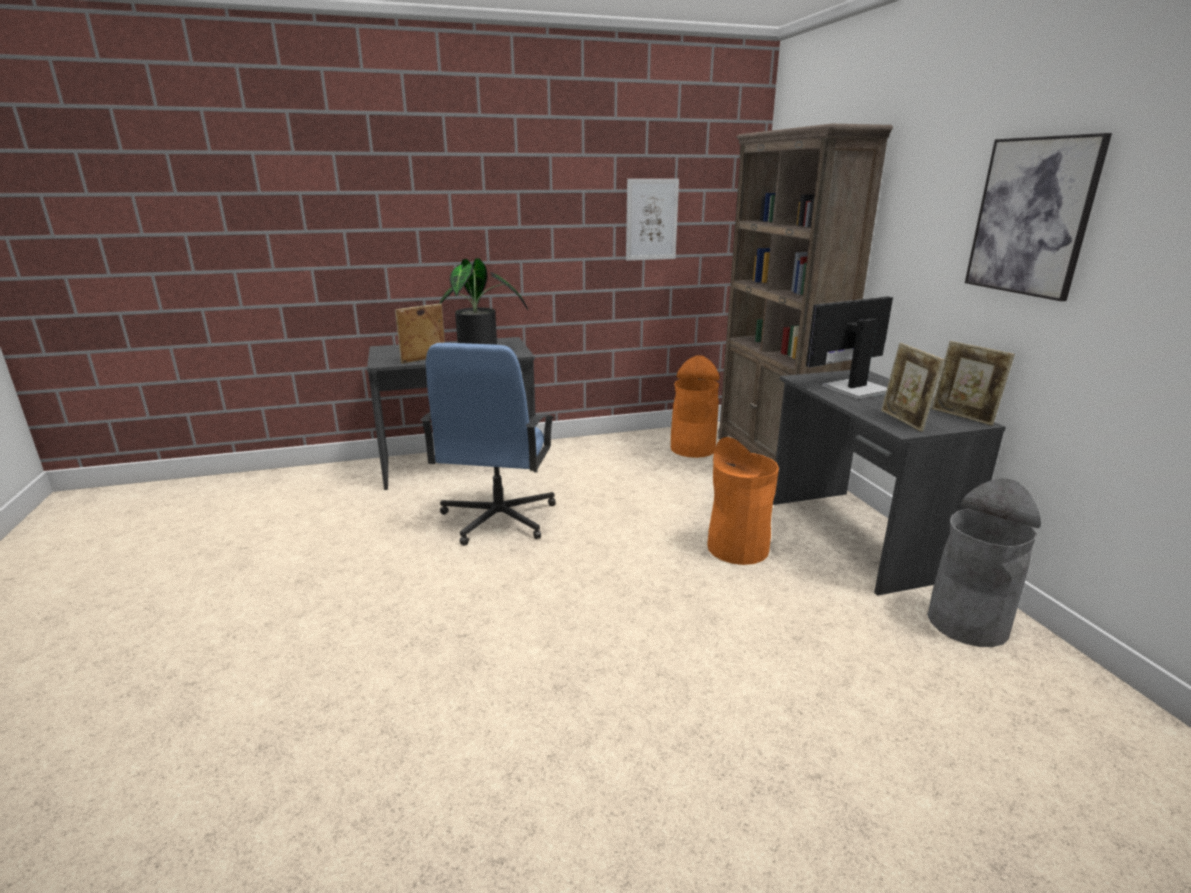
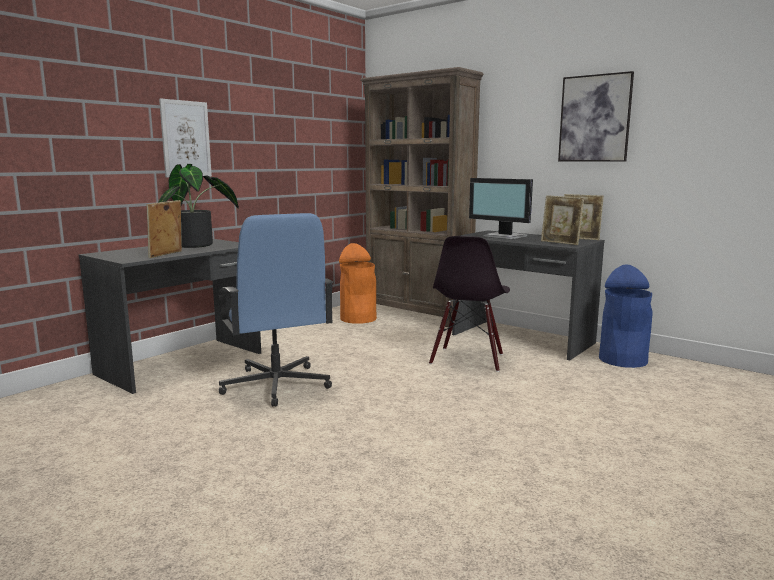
camera: 35 degrees left, 10 degrees down
picture [626,179,679,261] -> picture moved to [159,98,212,178]
orange trash can [707,437,779,565] -> black chair [429,236,510,372]
monitor [806,296,893,399] -> monitor turned 75 degrees counterclockwise [469,178,533,239]
grey trash can [927,478,1041,647] -> blue trash can [599,265,653,368]

